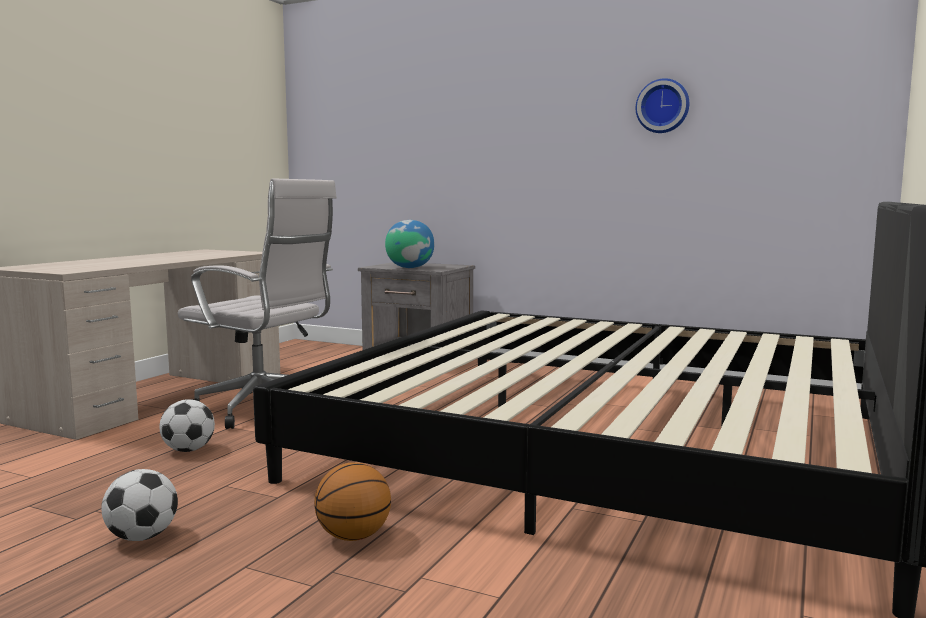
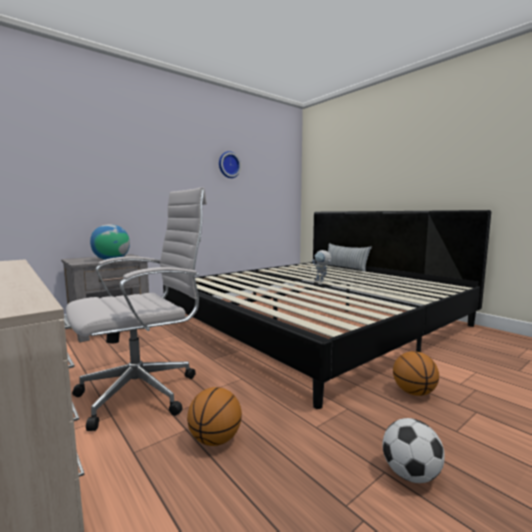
camera: 65 degrees left, 0 degrees up
football [159,399,215,452] -> basketball [187,387,242,446]
none -> toy robot [312,250,332,282]
none -> pillow [325,243,372,272]

